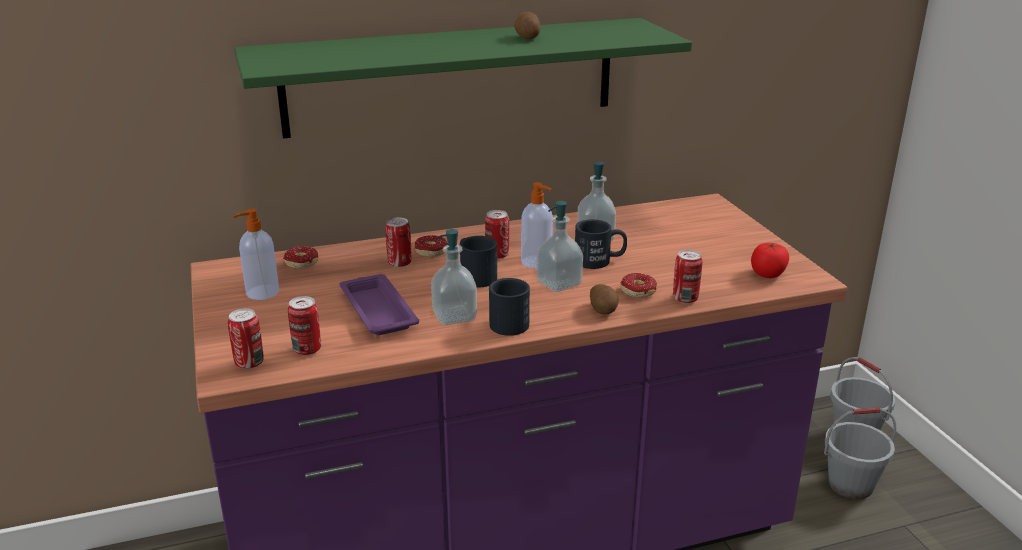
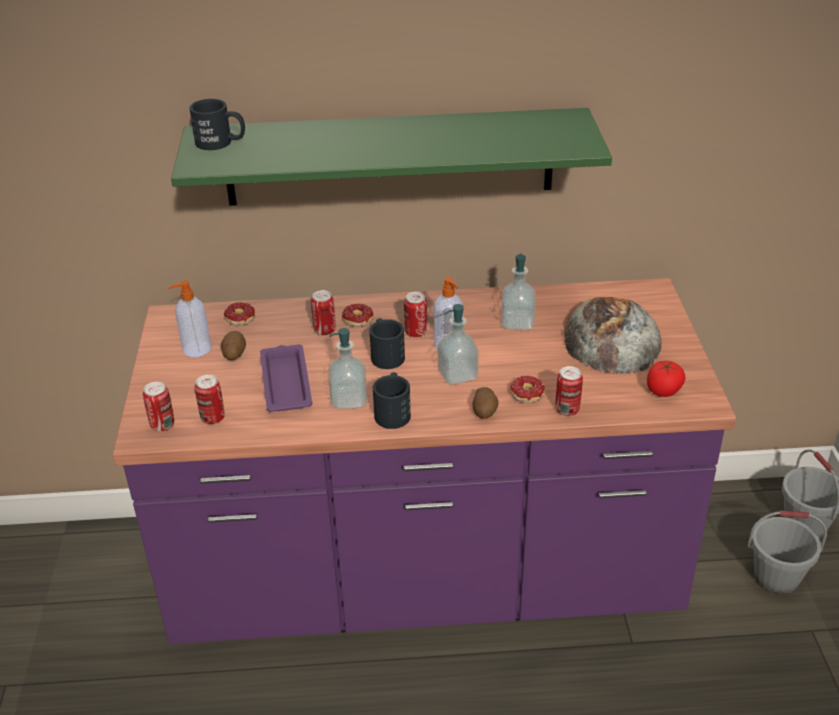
camera: 15 degrees right, 10 degrees up
potato [514,12,540,39] -> potato moved to [221,331,246,360]
black mug [575,219,627,269] -> black mug moved to [189,99,245,150]
none -> bread [564,297,662,375]

